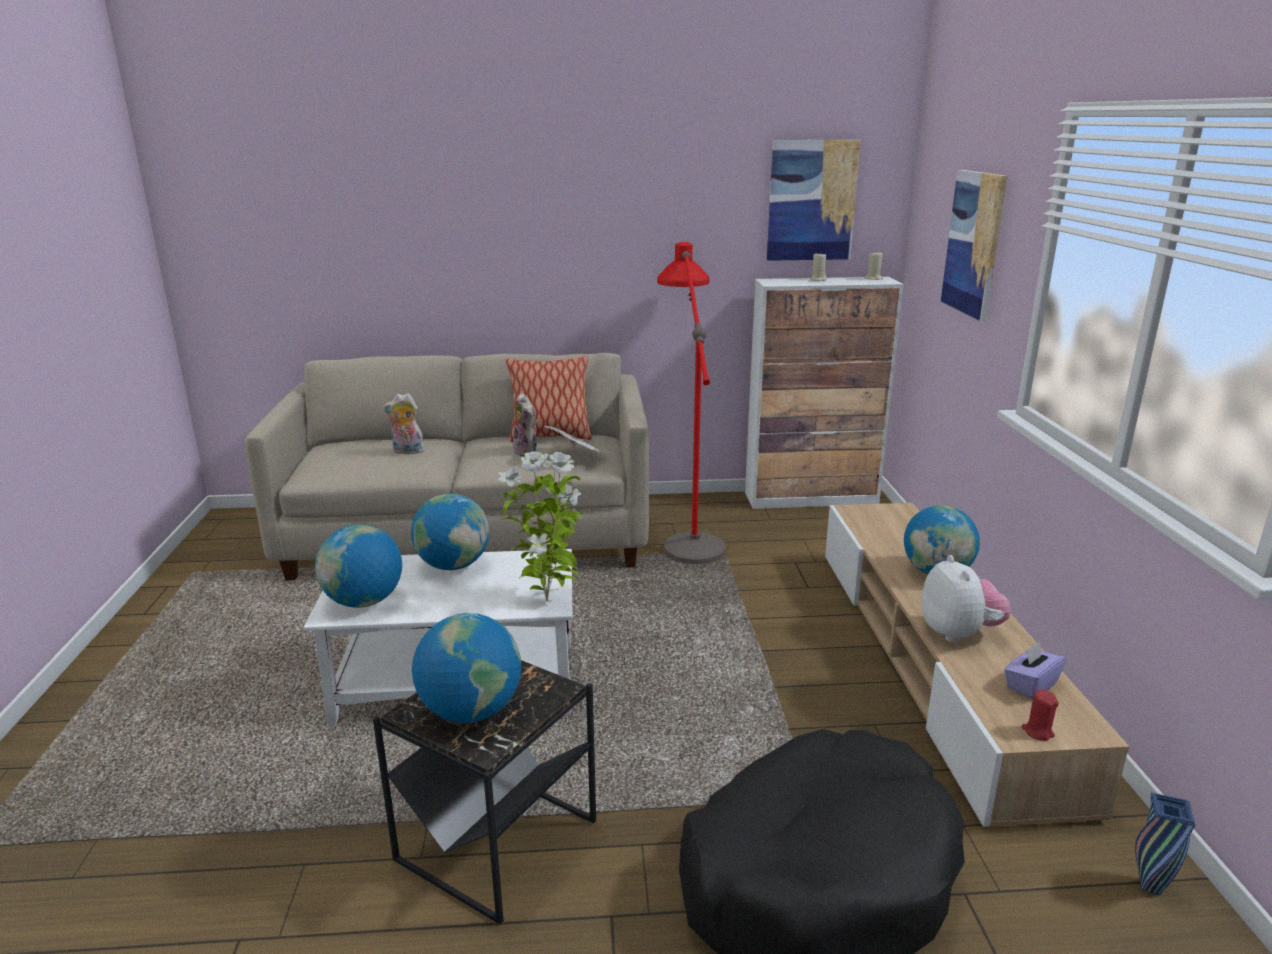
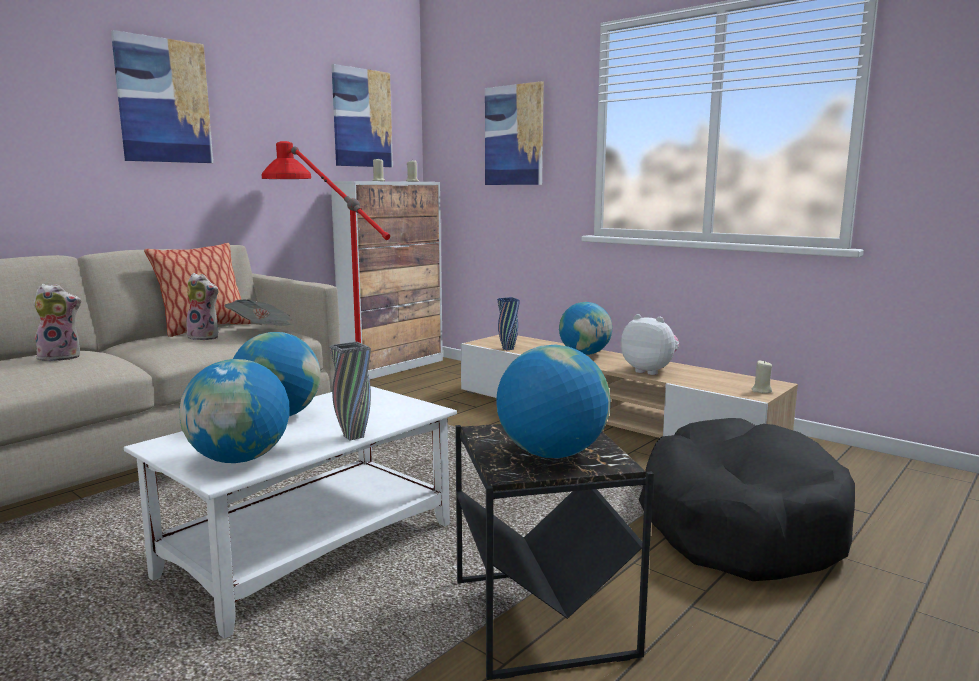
camera: 45 degrees left, 10 degrees down
plush toy [383,393,425,454] -> plush toy turned 150 degrees counterclockwise [33,284,81,361]
potted plant [497,451,582,601] -> none
purple tissue box [1004,642,1066,700] -> none
red candle [1021,689,1059,741] -> beige candle [752,360,772,394]
blue vase [1135,792,1196,895] -> blue vase moved to [497,297,520,350]
none -> picture [111,30,213,163]
none -> grey vase [329,342,371,440]

